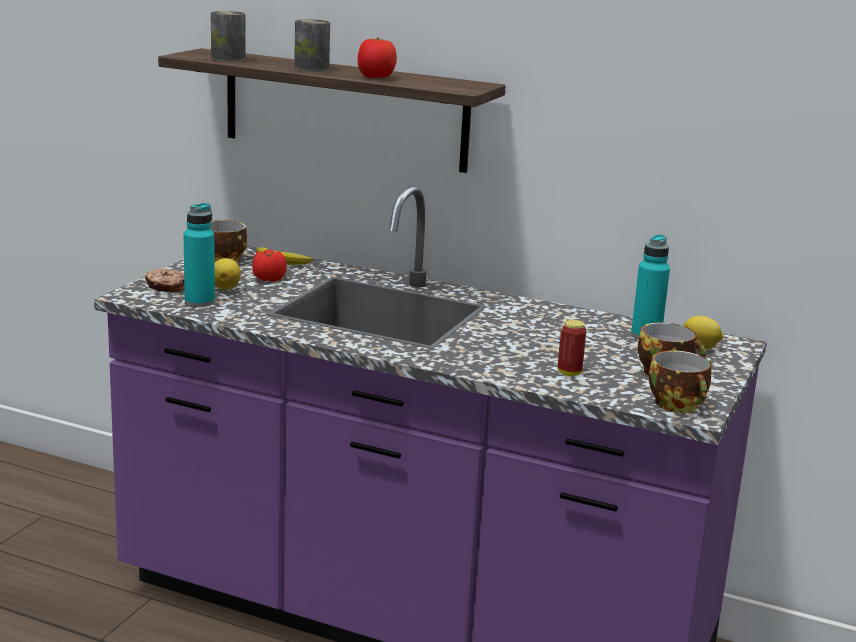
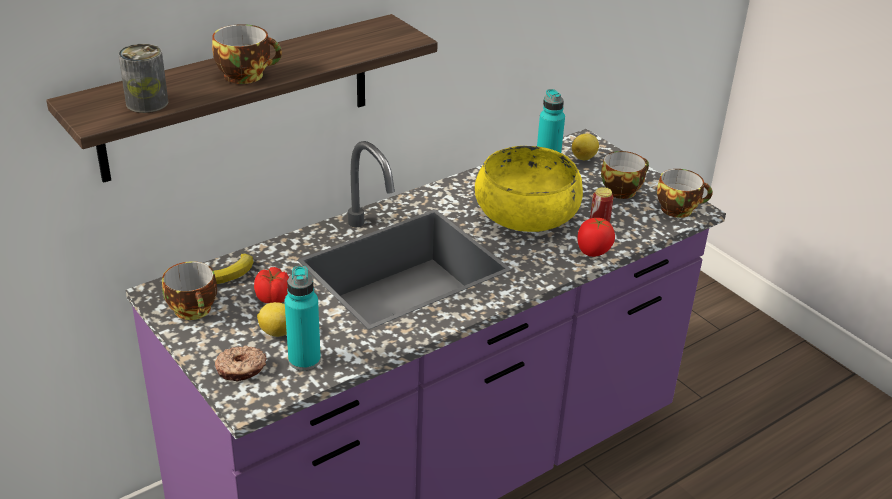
camera: 60 degrees left, 15 degrees up
can [294,19,330,72] -> cup [212,24,282,84]
tomato [357,37,397,78] -> tomato moved to [577,218,615,257]
none -> yellow bowl [475,146,583,232]

